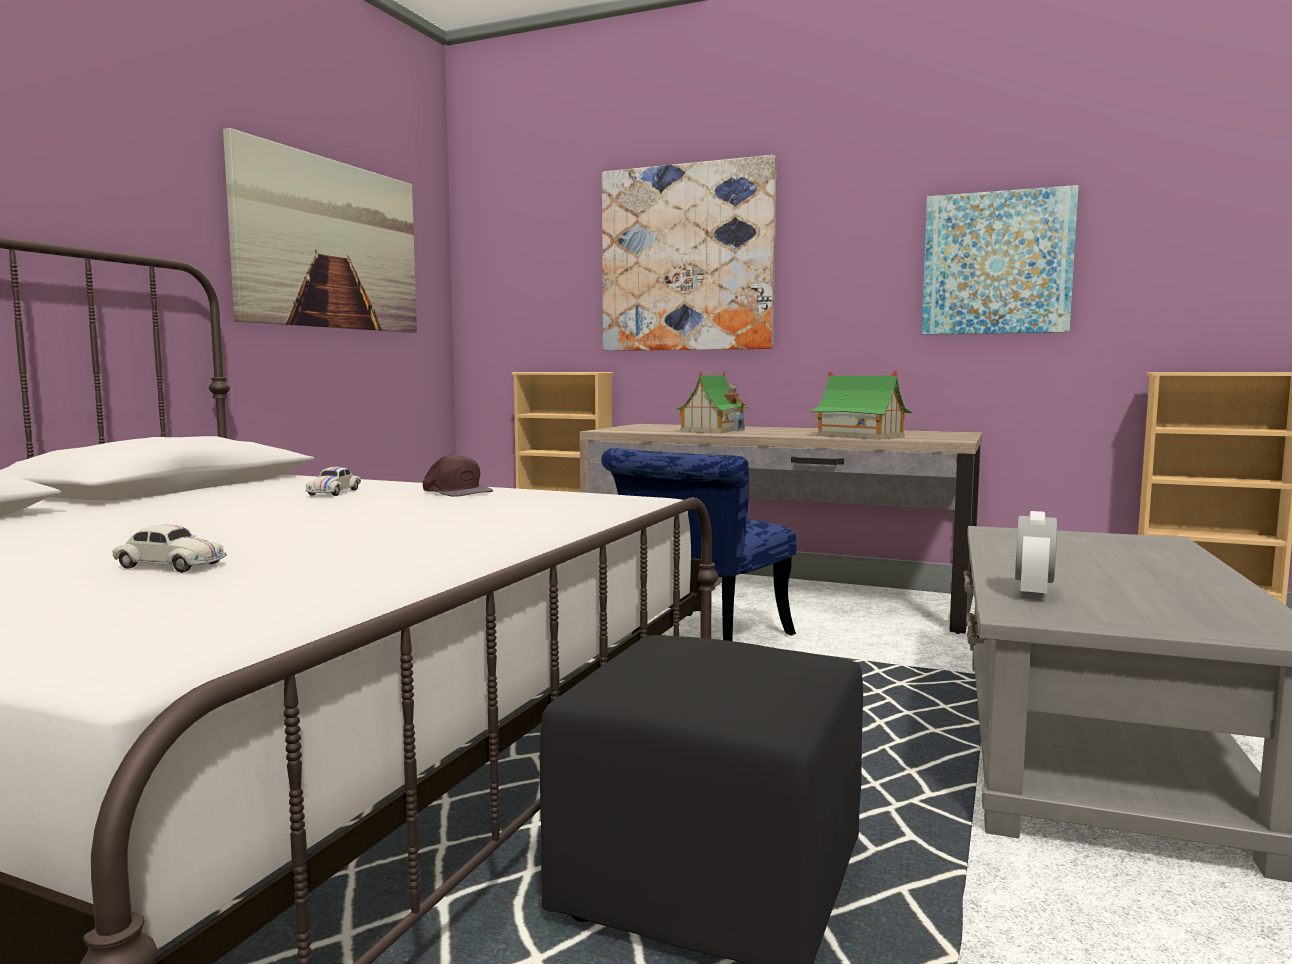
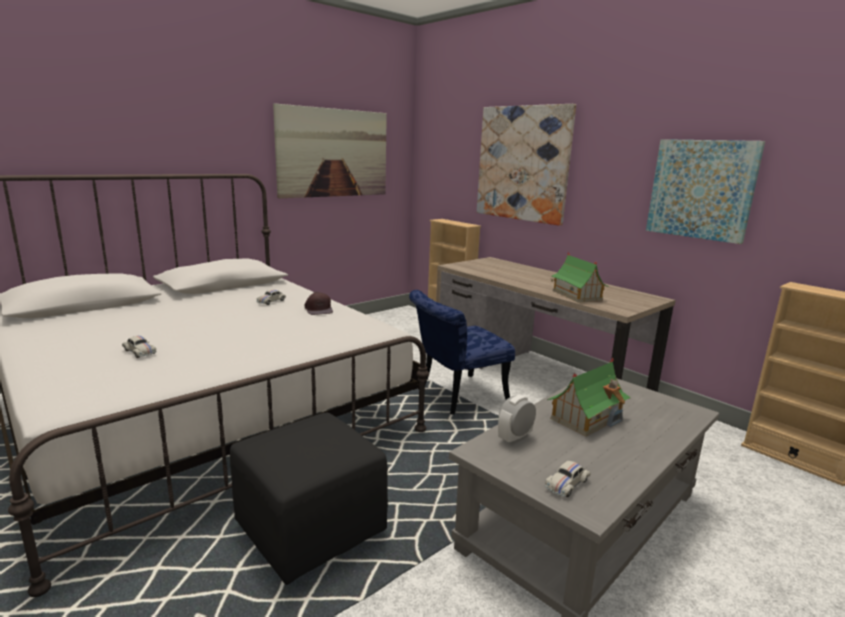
camera: 25 degrees right, 10 degrees up
toy house [675,370,748,434] -> toy house moved to [547,358,631,437]
none -> white toy car [544,461,591,497]

